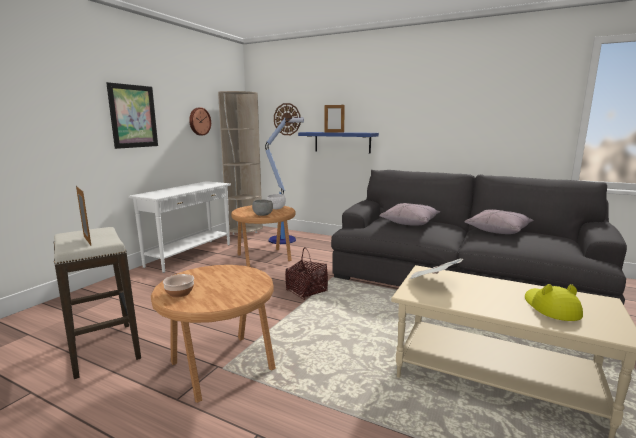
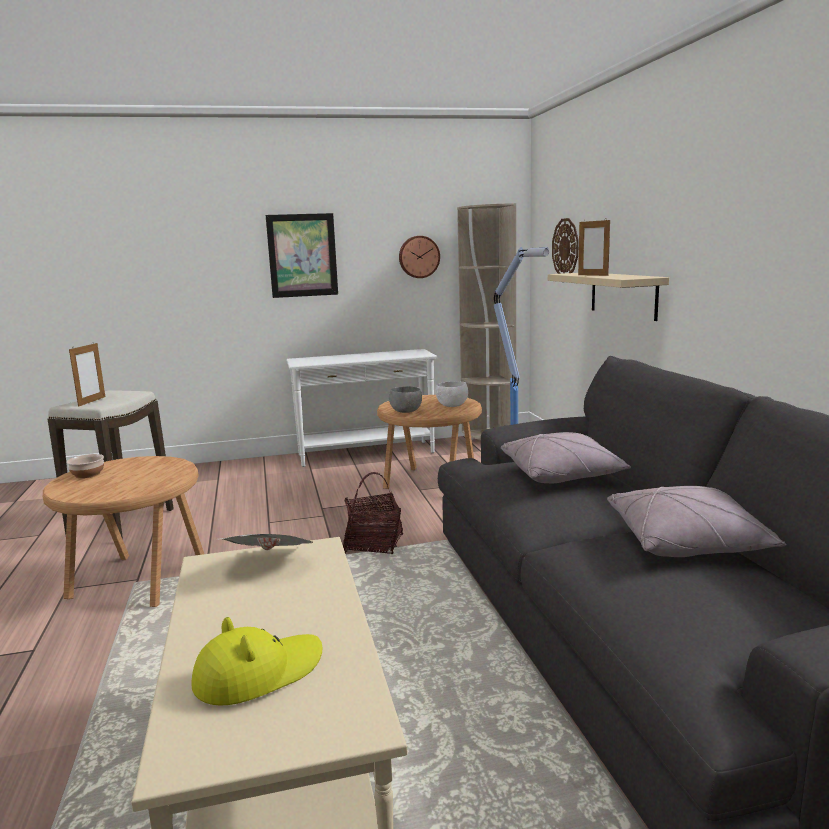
camera: 50 degrees right, 0 degrees up
blue shelf [298,132,379,154] -> beige shelf [548,273,669,321]

